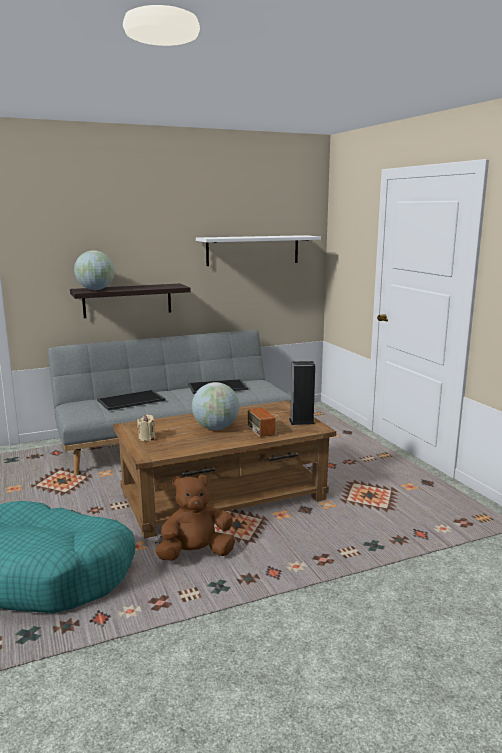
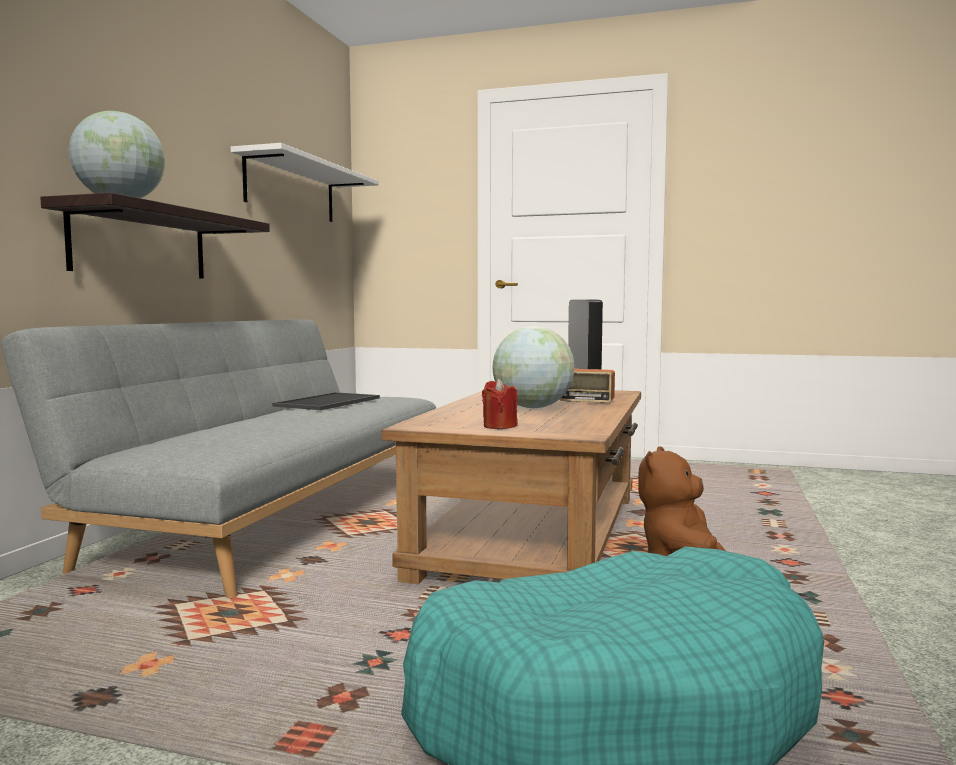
camera: 50 degrees left, 10 degrees down
tray [97,390,166,411] -> none
beige candle [137,414,155,441] -> red candle [482,379,518,429]

